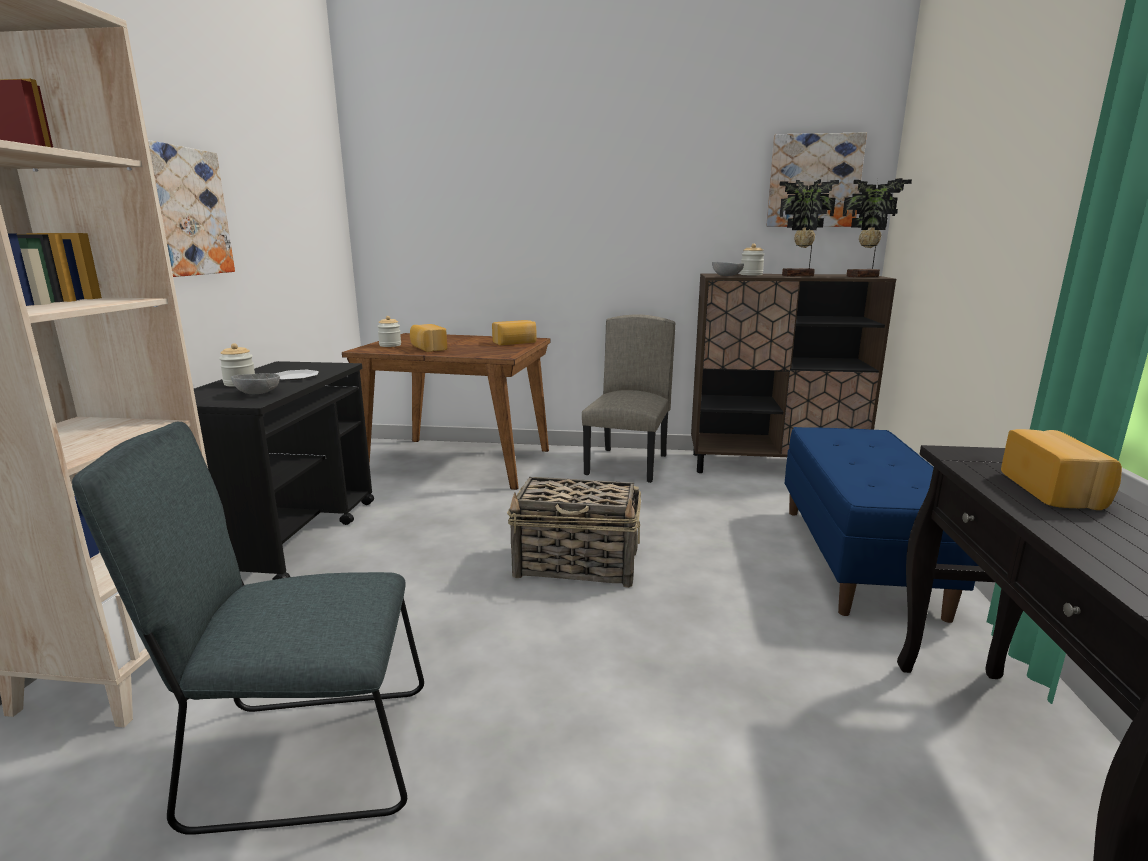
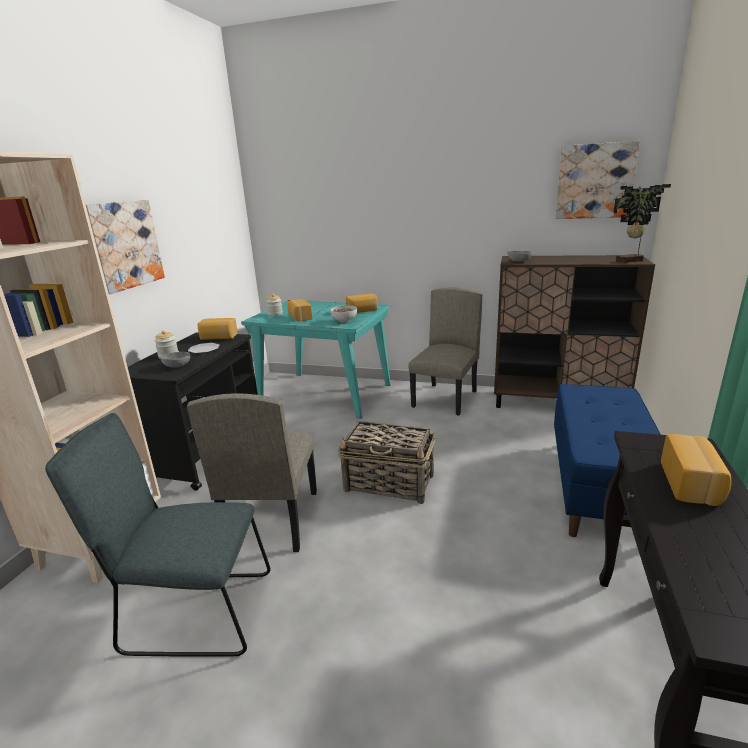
camera: 10 degrees right, 5 degrees up
brown dining table [342,333,551,490] -> turquoise dining table [241,300,391,419]
jar [740,244,765,276] -> none
potted plant [779,179,839,276] -> none
none -> beige chair [187,393,317,552]
none -> bread [197,318,238,340]
none -> bowl [330,305,357,323]

